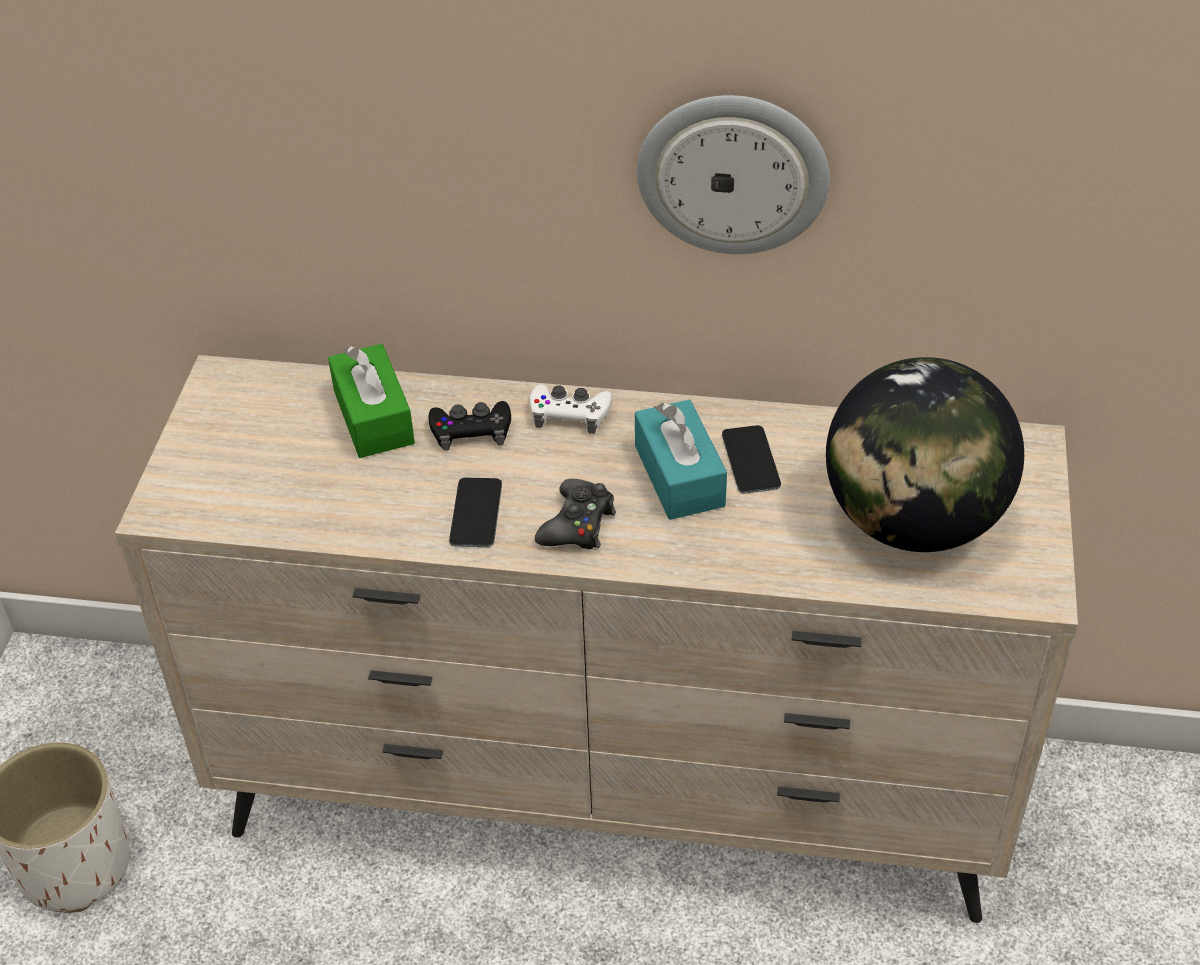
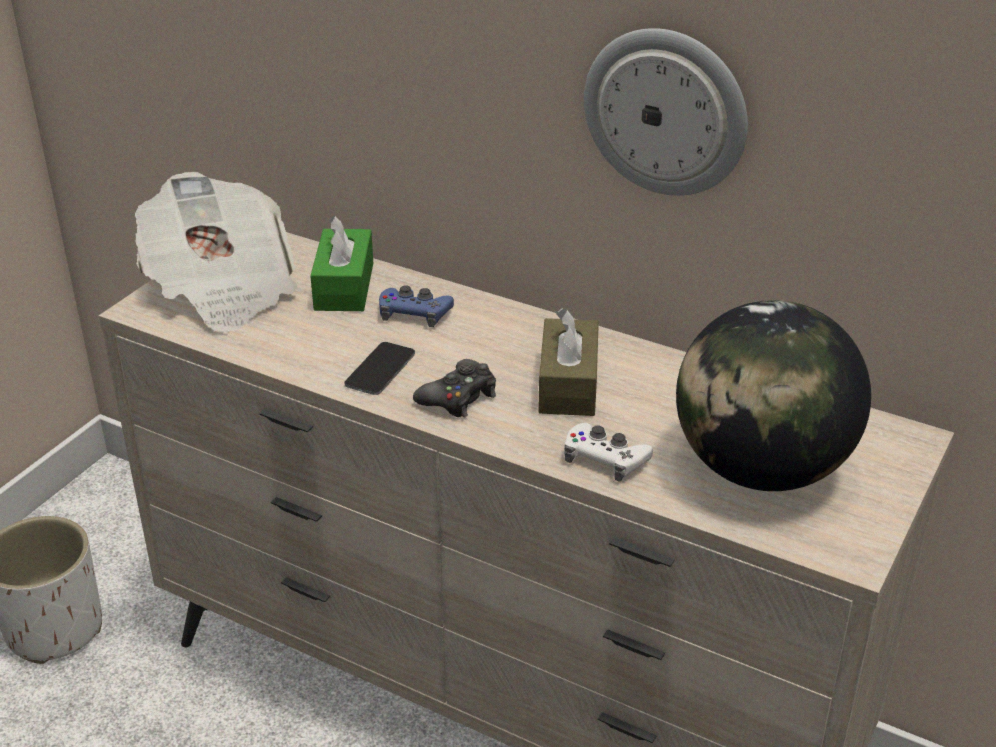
camera: 20 degrees right, 10 degrees down
black game controller [429,401,511,451] -> blue game controller [379,285,454,327]
white game controller [529,384,612,434] -> white game controller moved to [564,423,653,482]
turquoise tissue box [635,399,727,520] -> brown tissue box [538,308,599,416]
phone [722,425,781,494] -> none
none -> newspaper [135,172,297,333]

